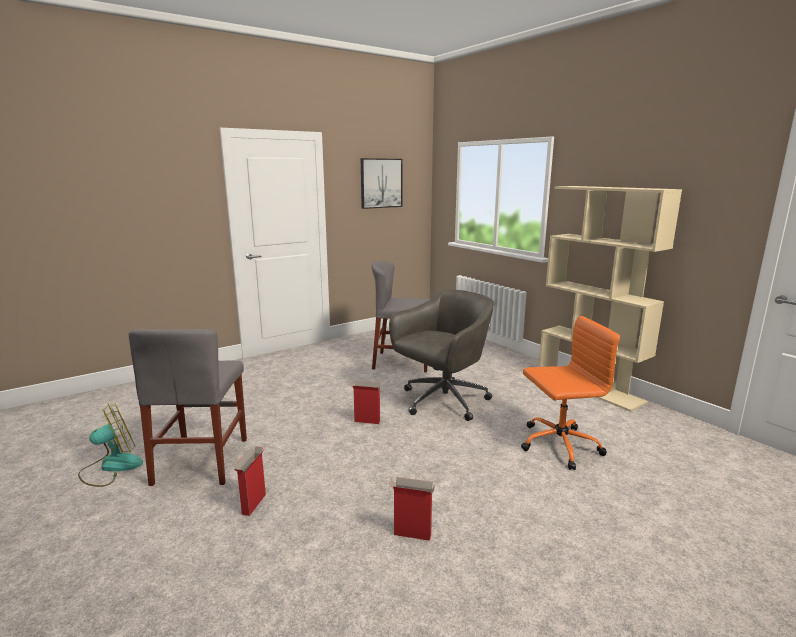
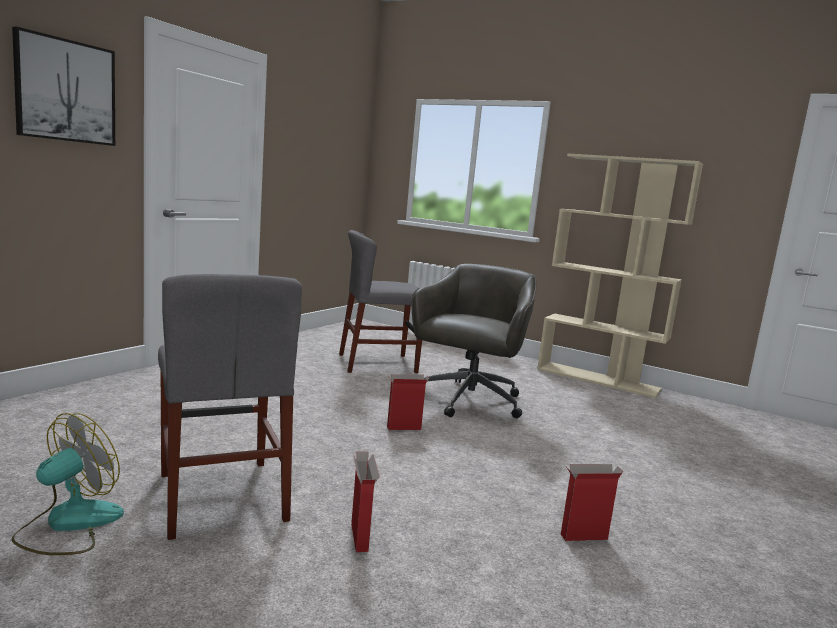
camera: 25 degrees left, 5 degrees down
picture [361,158,403,209] -> picture moved to [12,26,115,146]
orange office chair [521,316,620,470] -> none

